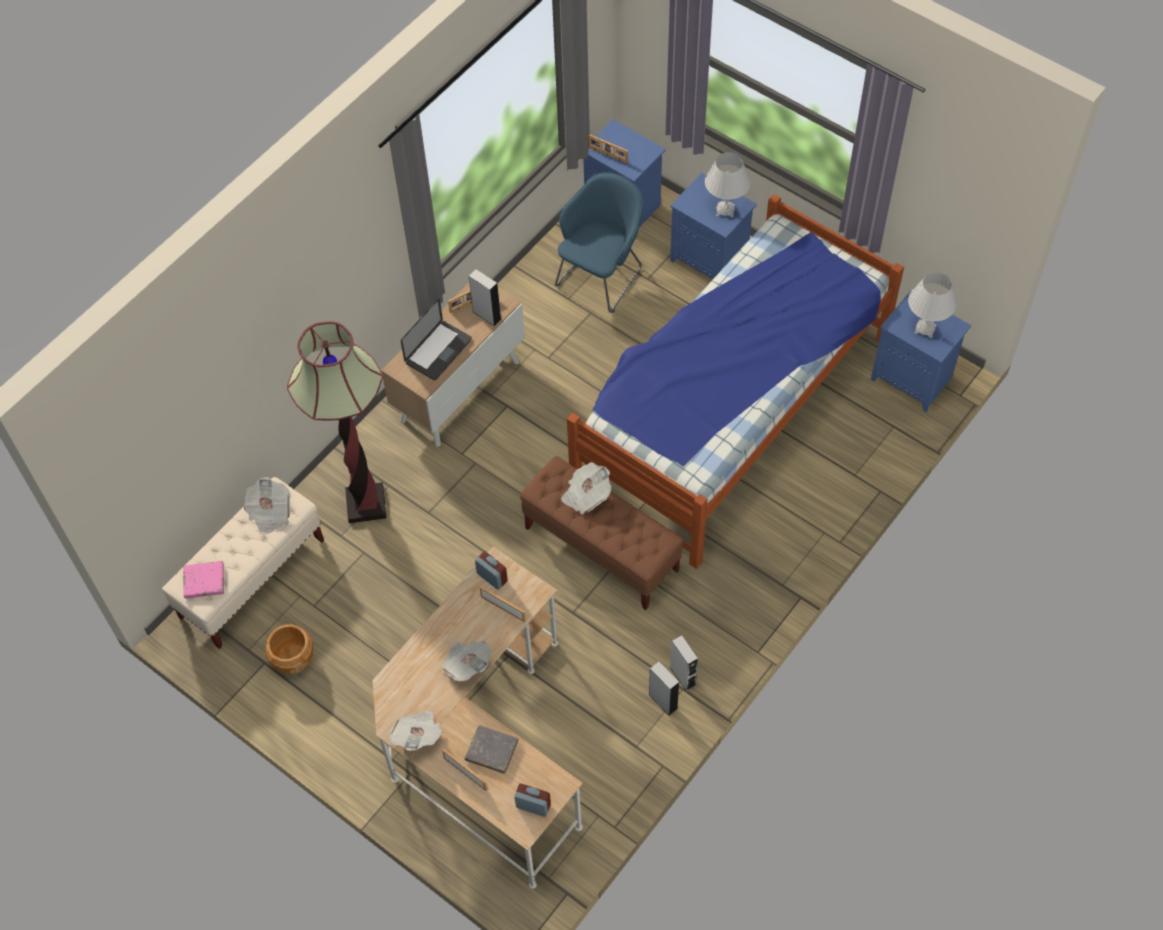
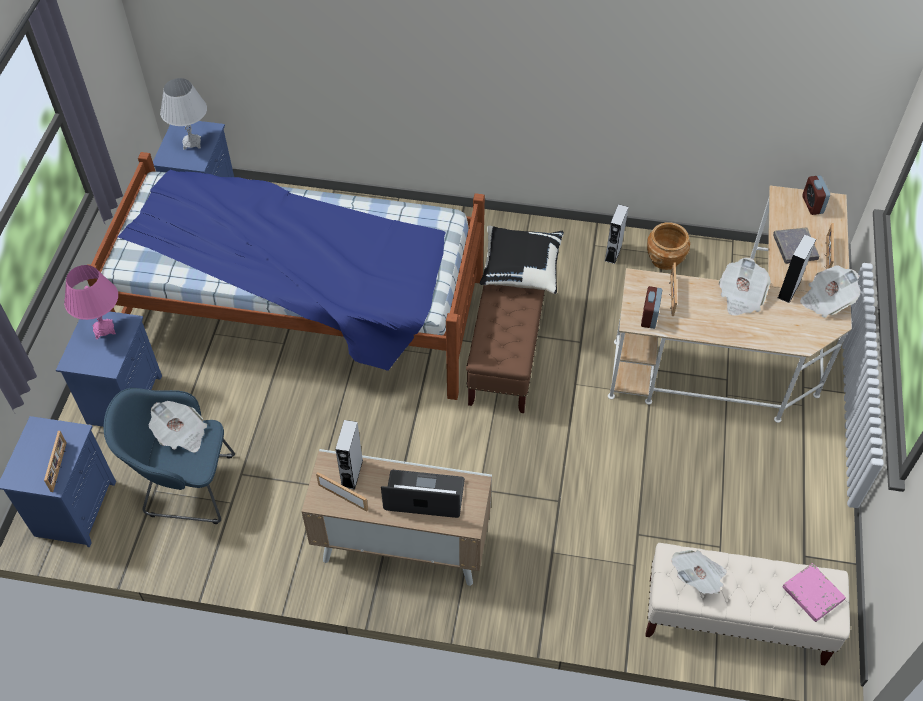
camera: 120 degrees left, 5 degrees down
brown planter [265,624,314,674] -> brown planter moved to [647,222,690,270]
floor lamp [287,321,386,523] -> none
newspaper [561,462,611,515] -> newspaper moved to [149,401,207,453]
grey speaker [670,635,698,691] -> grey speaker moved to [778,235,816,303]
white table lamp [705,152,751,217] -> pink table lamp [64,265,118,339]
none -> black pillow [480,226,564,294]

